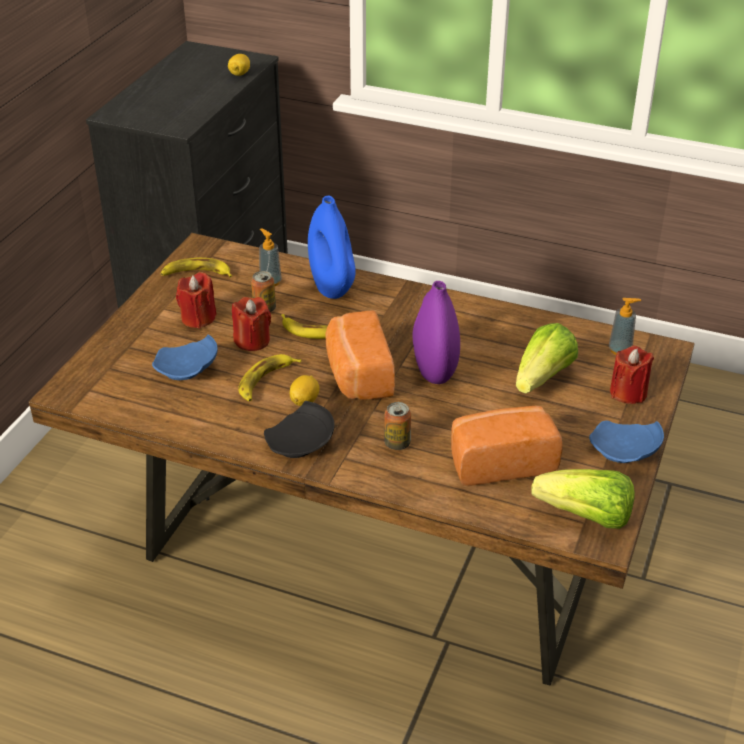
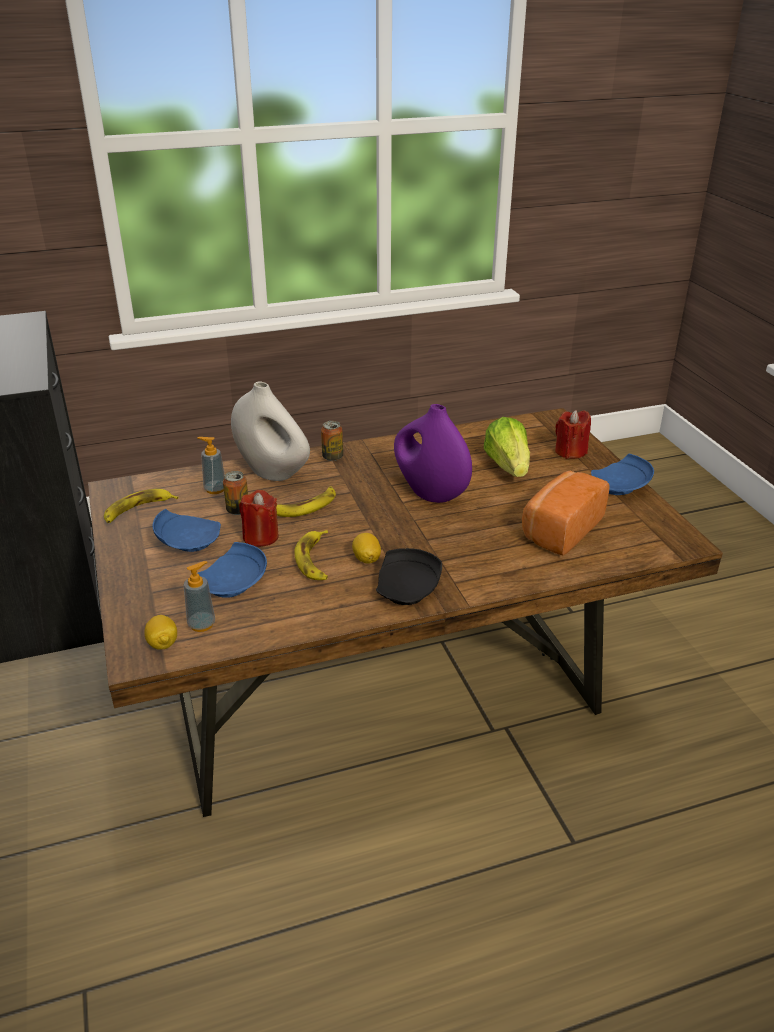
camera: 40 degrees left, 5 degrees down
red candle [176,272,217,329] -> blue plate [153,509,221,552]
lemon [228,54,250,76] -> lemon moved to [145,615,177,650]
blue vase [308,196,356,299] -> white vase [231,382,310,481]
bread [325,310,395,400] -> none
can [384,402,411,450] -> can moved to [321,421,343,461]
lettuce [531,469,635,529] -> none
soap dispenser [609,298,641,355] -> soap dispenser moved to [184,561,215,632]

